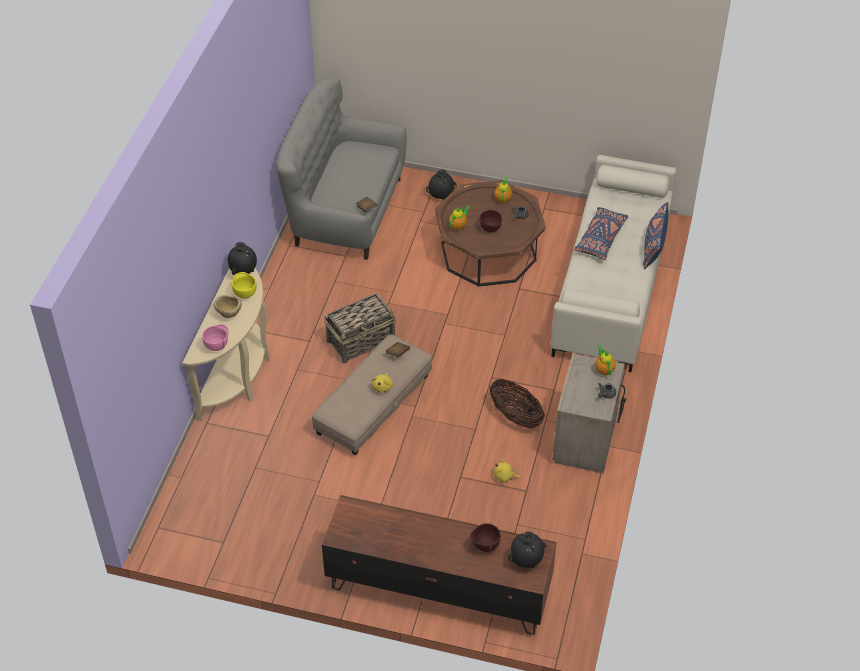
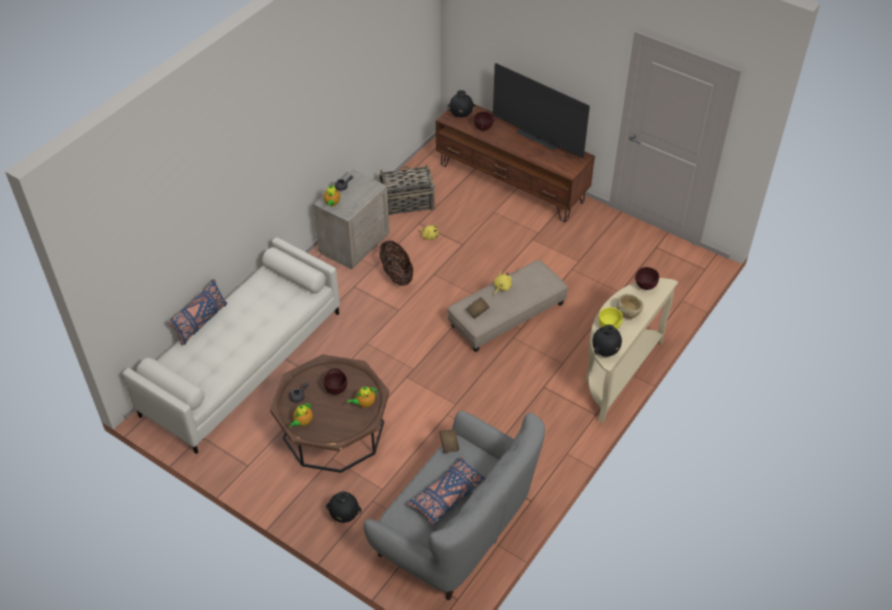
camera: 160 degrees left, 0 degrees up
pink bowl [202,324,229,351] -> brown bowl [635,267,659,290]
basket [324,293,396,364] -> basket moved to [378,164,435,215]
blue pillow [574,207,629,260] -> blue pillow moved to [407,457,486,525]
none -> television [493,63,590,158]

